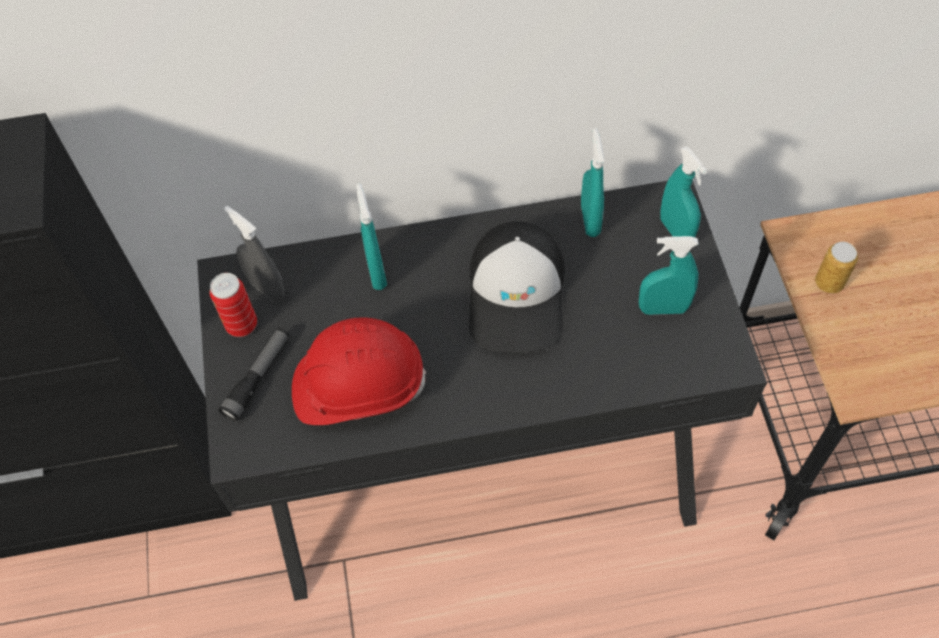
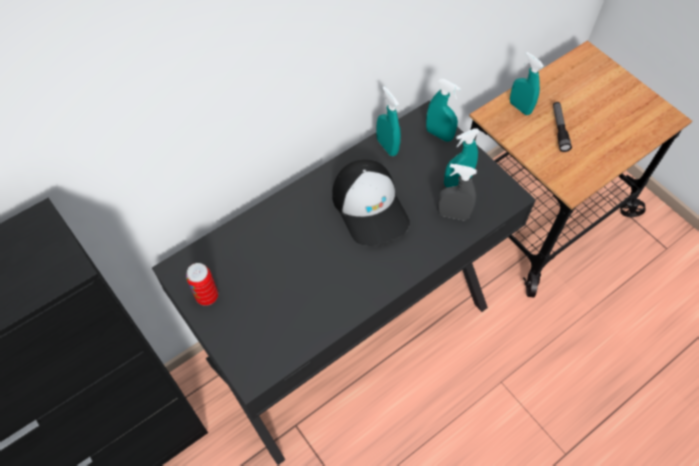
camera: 30 degrees left, 0 degrees up
flashlight [218,328,289,422] -> flashlight moved to [553,102,572,152]
grey spray bottle [224,206,285,302] -> grey spray bottle moved to [437,164,477,221]
red hard hat [292,317,426,425] -> none
turquoise spray bottle [356,184,387,290] -> turquoise spray bottle moved to [510,52,544,115]
can [815,242,858,293] -> none

